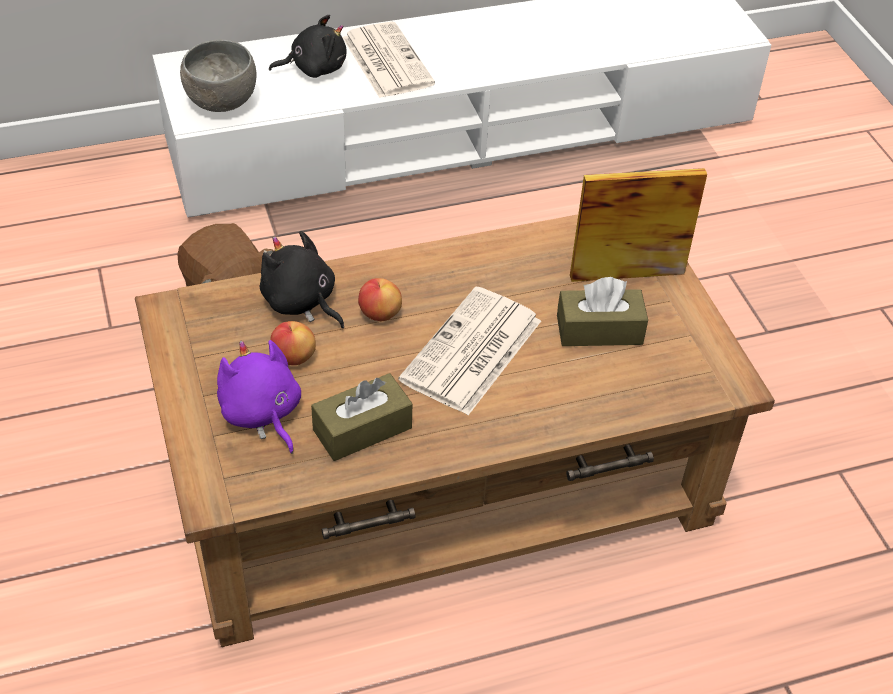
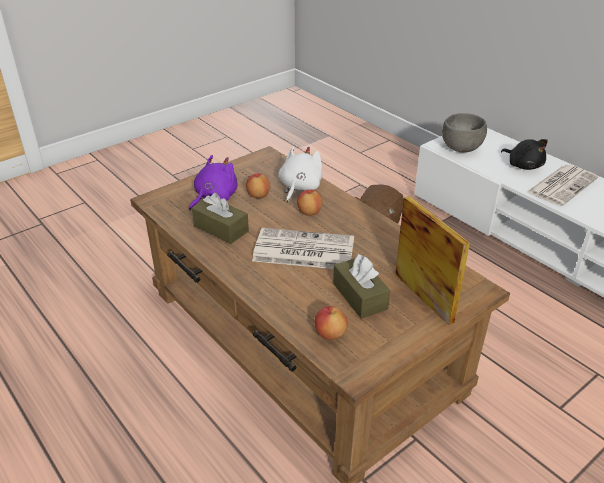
camera: 70 degrees right, 10 degrees down
black plush toy [260,231,344,328] -> white plush toy [278,146,322,202]
none -> apple [315,306,348,340]

